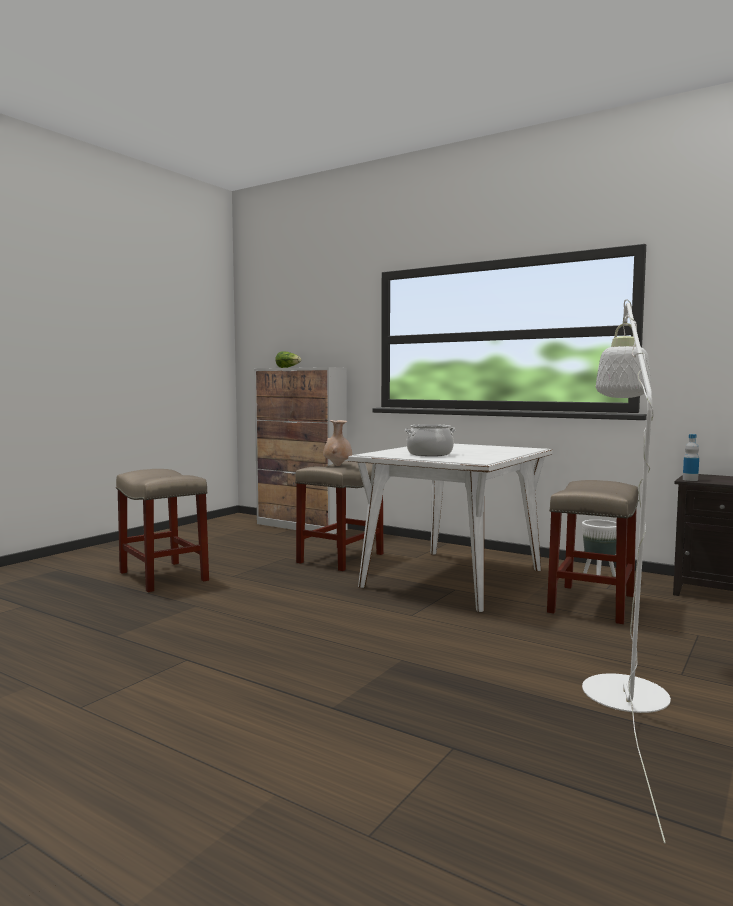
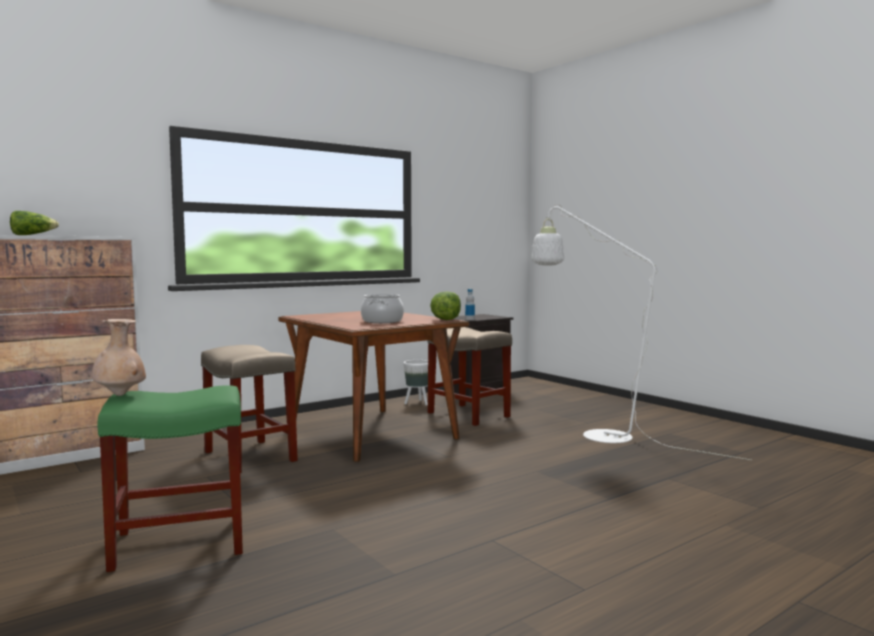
camera: 70 degrees left, 0 degrees up
beige stool [116,469,209,592] -> green stool [97,385,243,572]
beige vase [323,420,352,466] -> beige vase moved to [92,319,146,396]
white dining table [348,444,553,612] -> brown dining table [278,311,469,462]
none -> lettuce [430,291,461,320]

